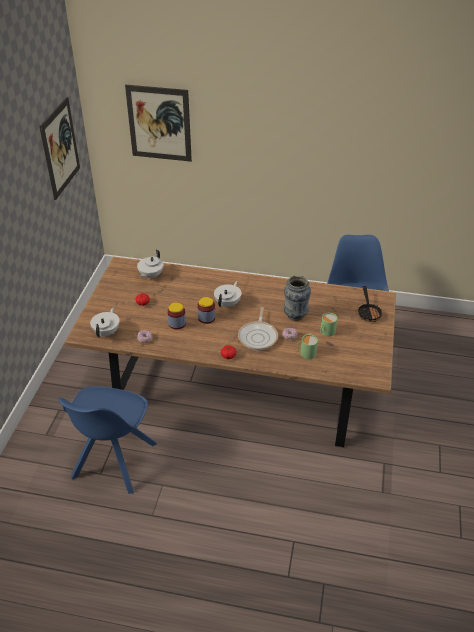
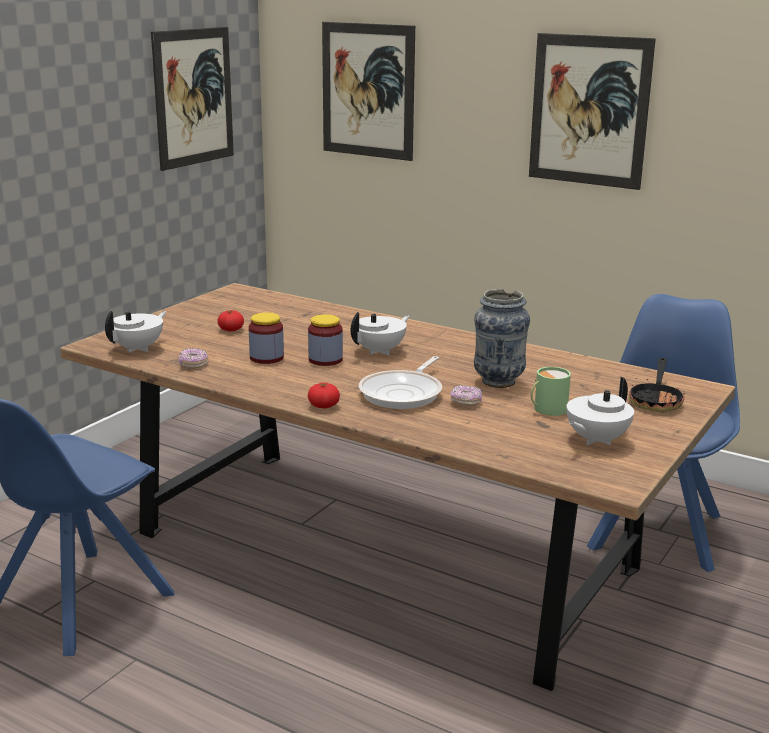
camera: 20 degrees right, 20 degrees down
white teapot [137,250,164,279] -> white teapot moved to [566,377,634,446]
green mug [297,334,318,359] -> none
none -> picture [529,33,656,190]

